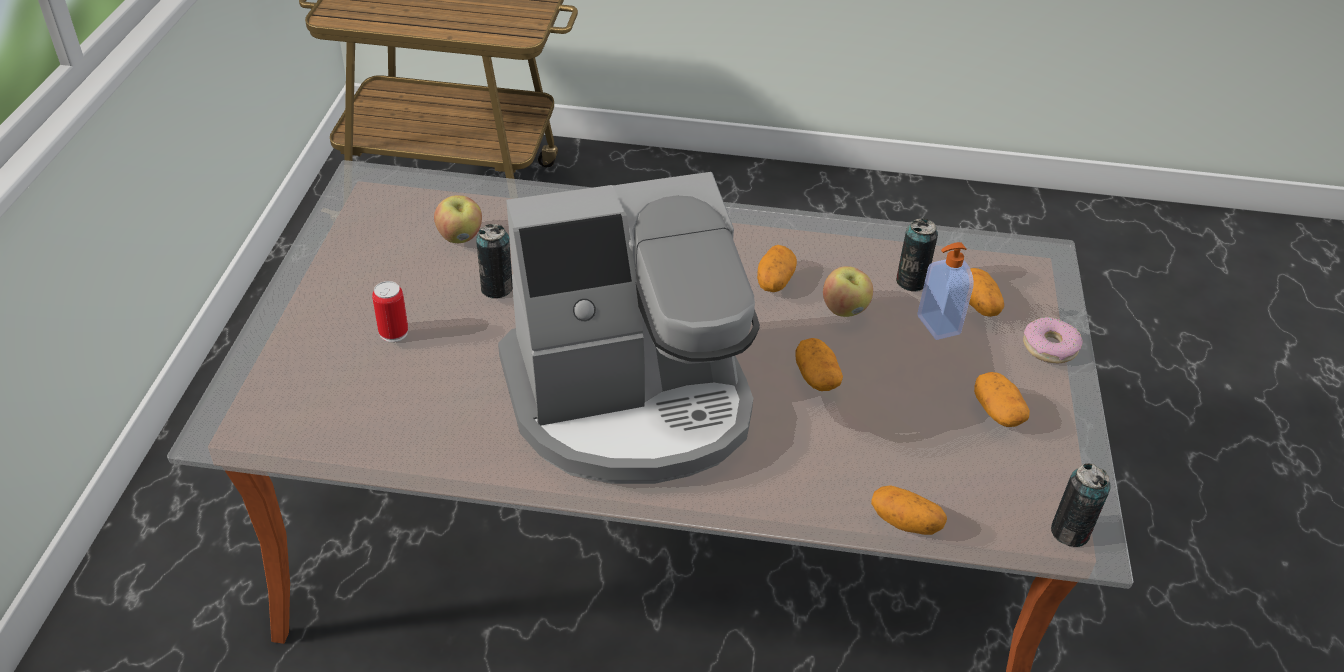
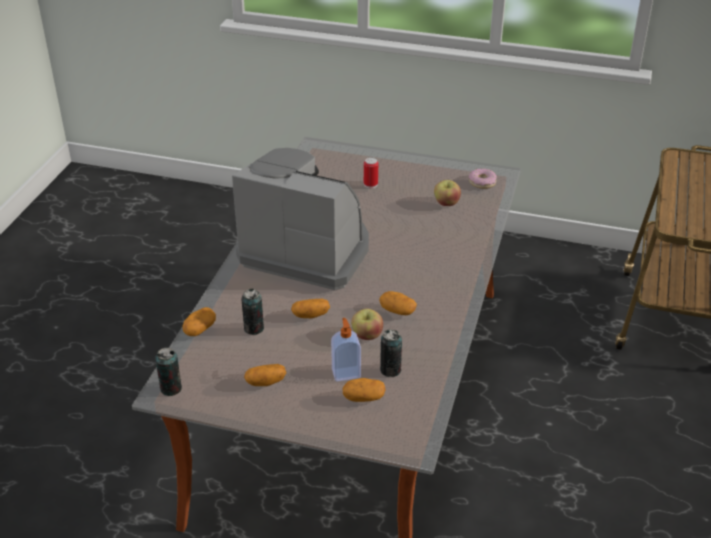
camera: 100 degrees right, 5 degrees down
can [476,224,513,298] -> can moved to [242,289,264,335]
coffee machine [498,172,760,484] -> coffee machine turned 120 degrees clockwise [232,148,369,290]
donut [1023,317,1082,363] -> donut moved to [469,169,497,189]

